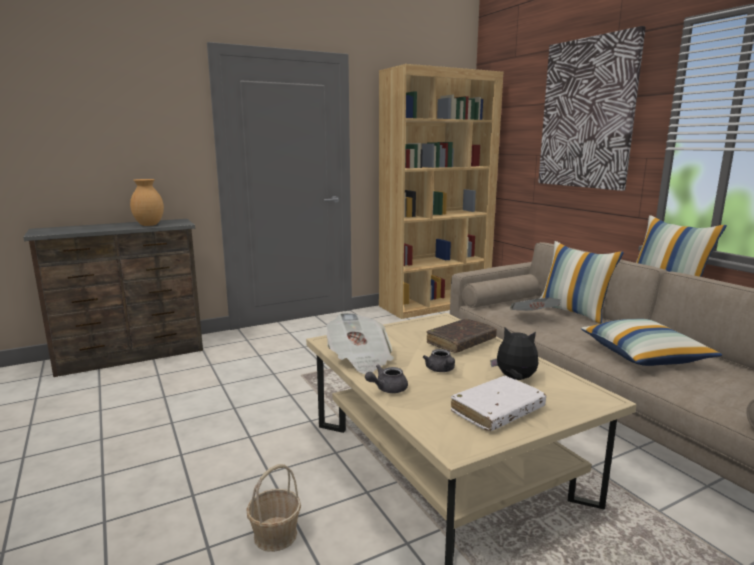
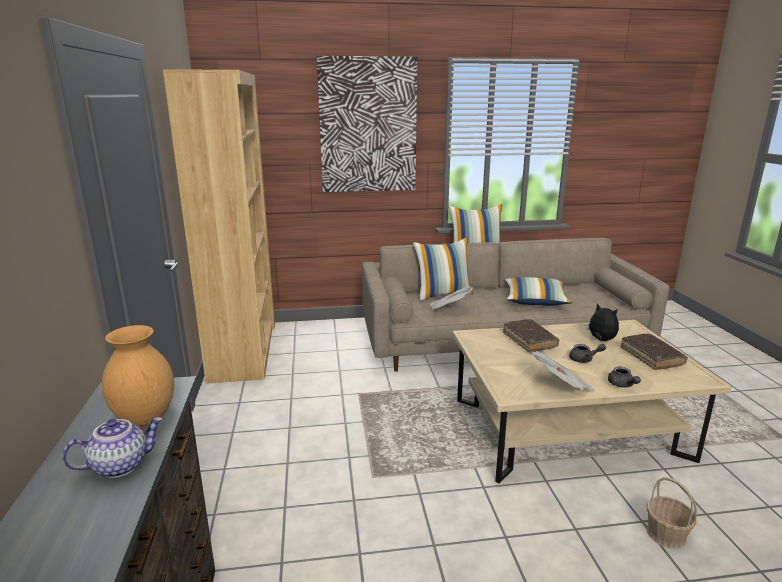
camera: 70 degrees left, 5 degrees up
white book [451,376,546,431] -> brown book [620,334,688,370]
plush toy [490,327,539,380] -> plush toy turned 90 degrees clockwise [584,303,619,341]
none -> teapot [62,417,163,478]

